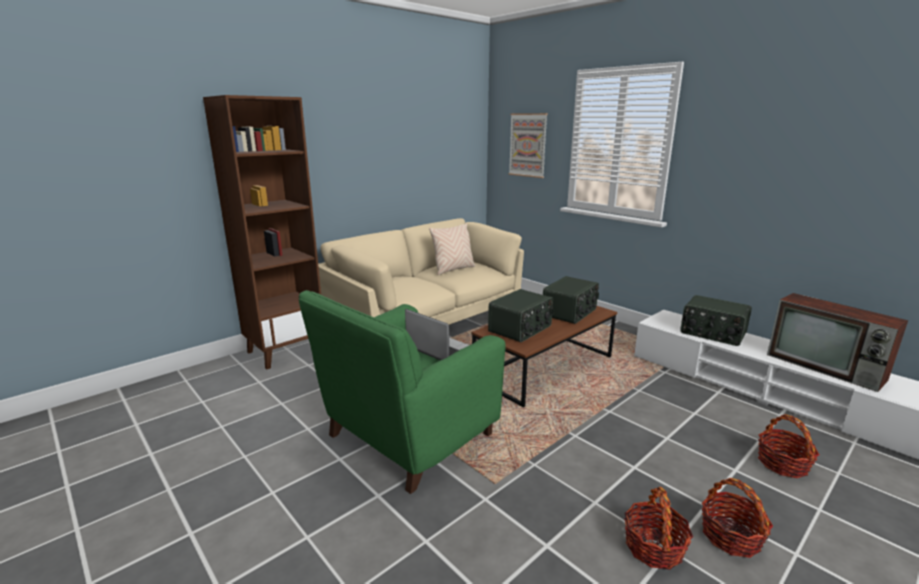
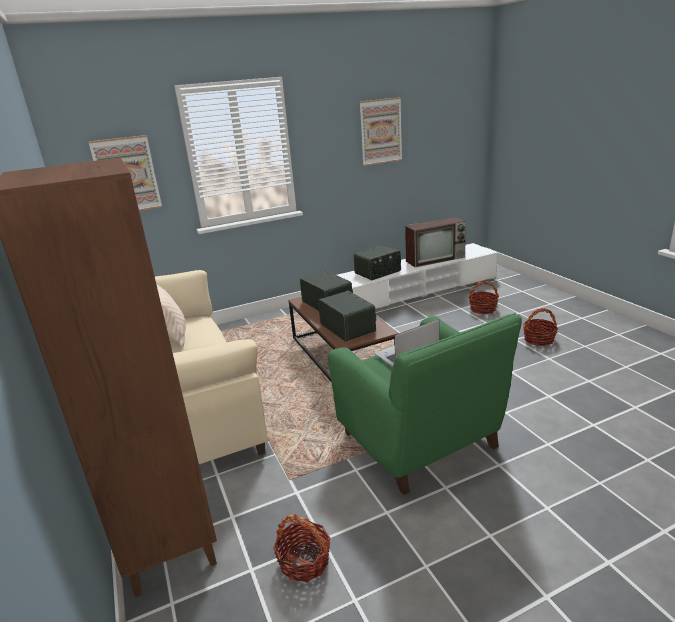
camera: 70 degrees left, 5 degrees up
basket [624,487,693,570] -> basket moved to [273,514,330,582]
none -> picture [359,97,402,166]

